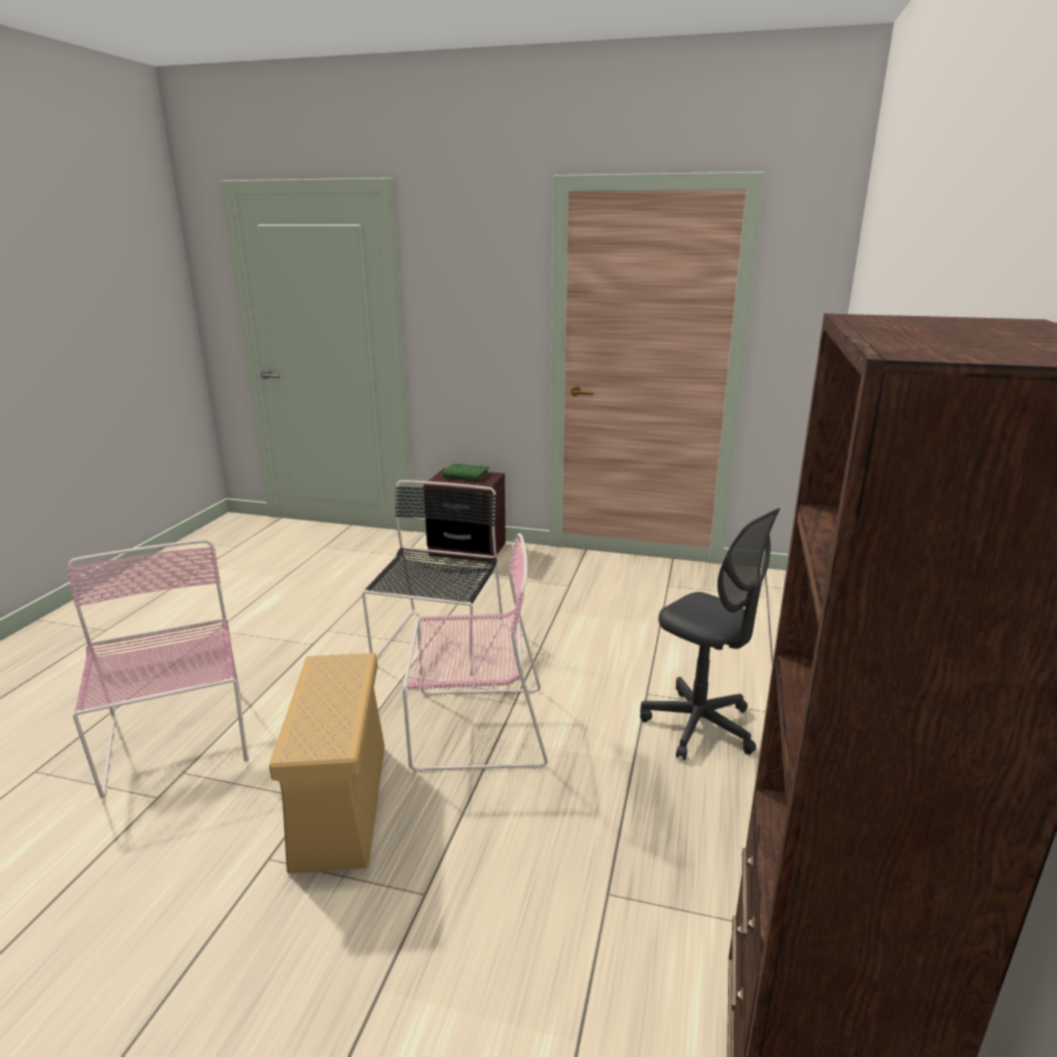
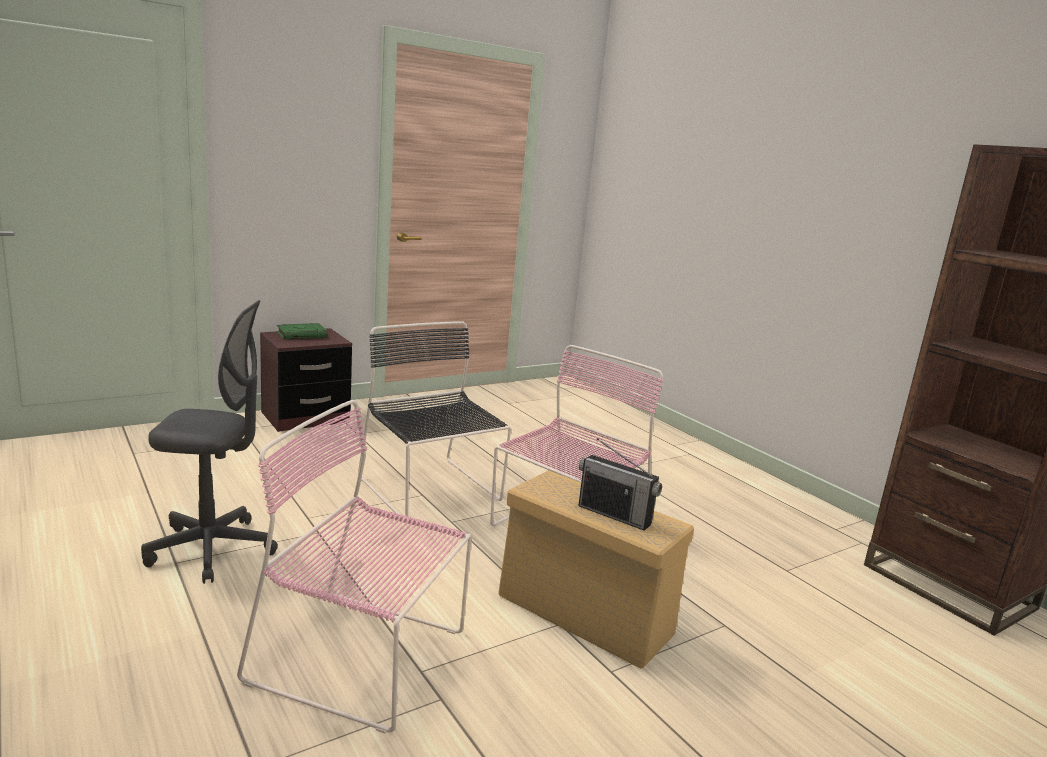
camera: 50 degrees left, 5 degrees down
grey office chair [640,508,780,760] -> grey office chair moved to [141,300,278,584]
none -> radio [578,438,662,531]

